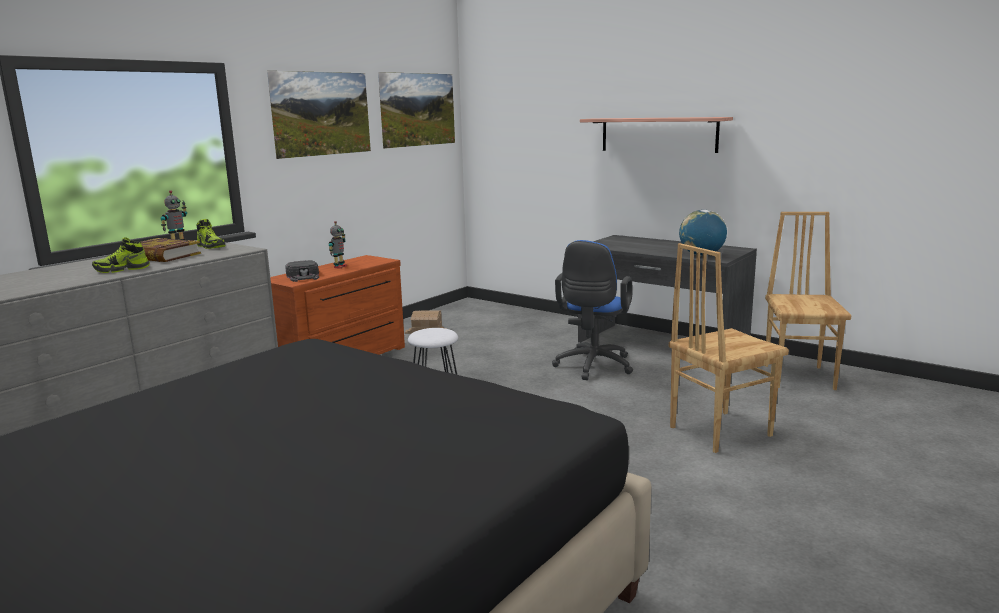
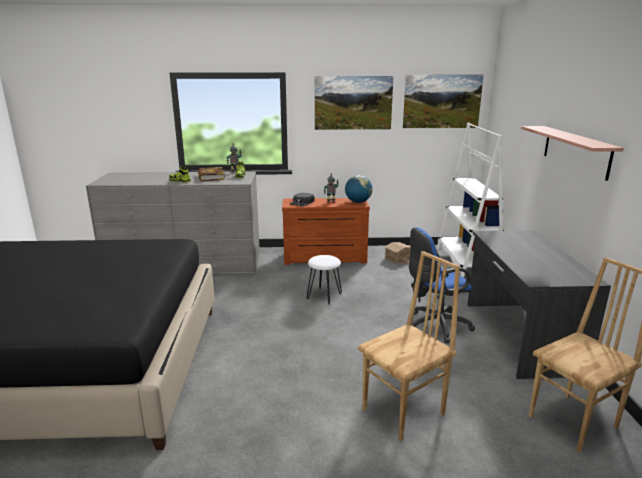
camera: 50 degrees right, 5 degrees up
brown chair [669,243,789,453] -> brown chair turned 120 degrees clockwise [358,251,460,442]
globe [679,210,727,256] -> globe moved to [345,175,373,203]
none -> white bookcase [436,123,504,278]

